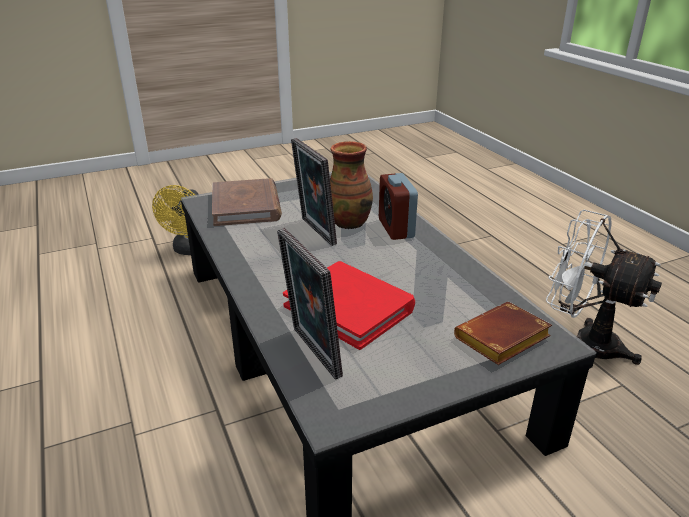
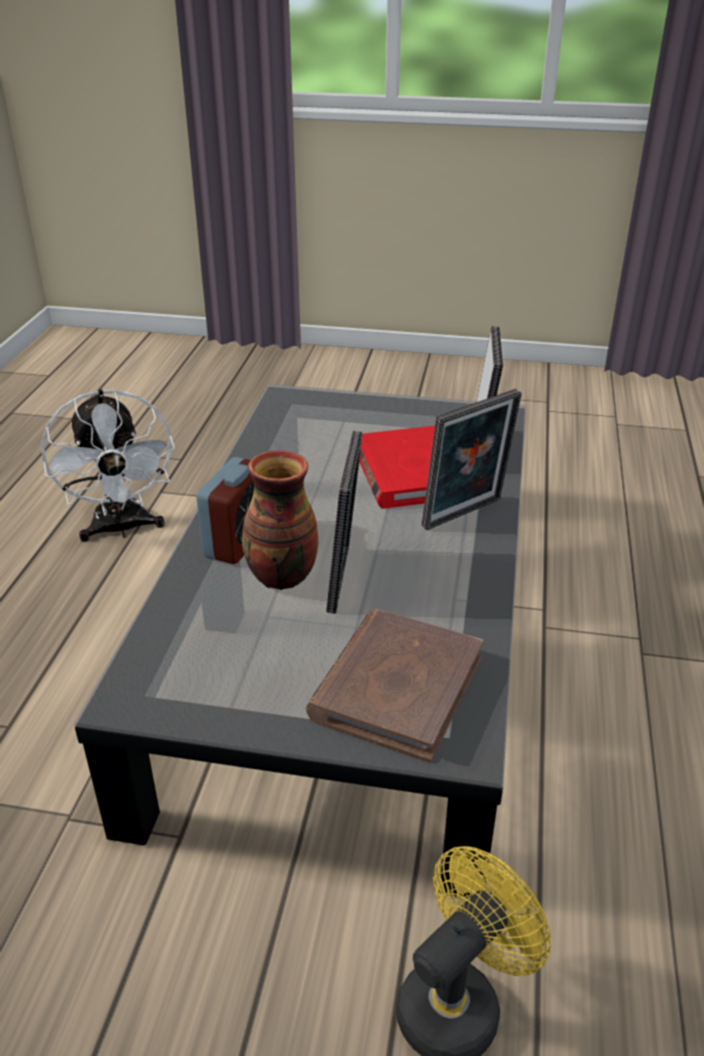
camera: 145 degrees left, 5 degrees up
brown book [454,302,552,365] -> none
none -> picture frame [422,389,522,530]

